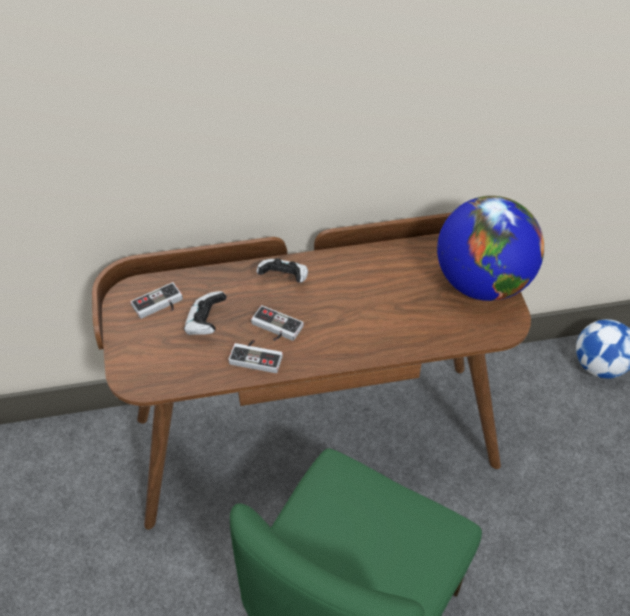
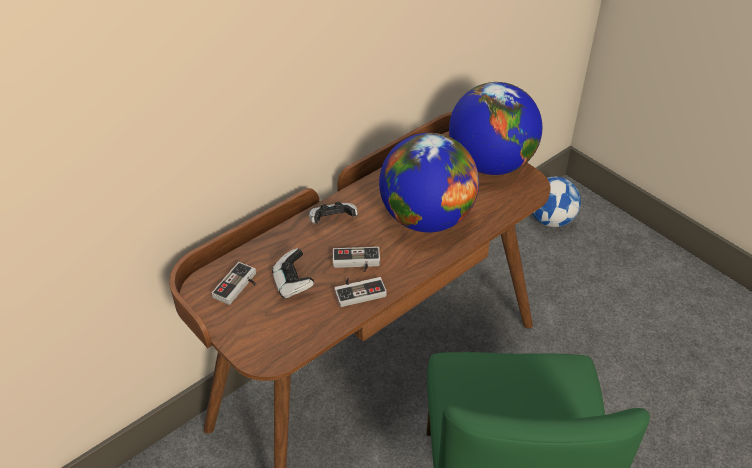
camera: 30 degrees left, 5 degrees down
none -> globe [379,133,479,233]

